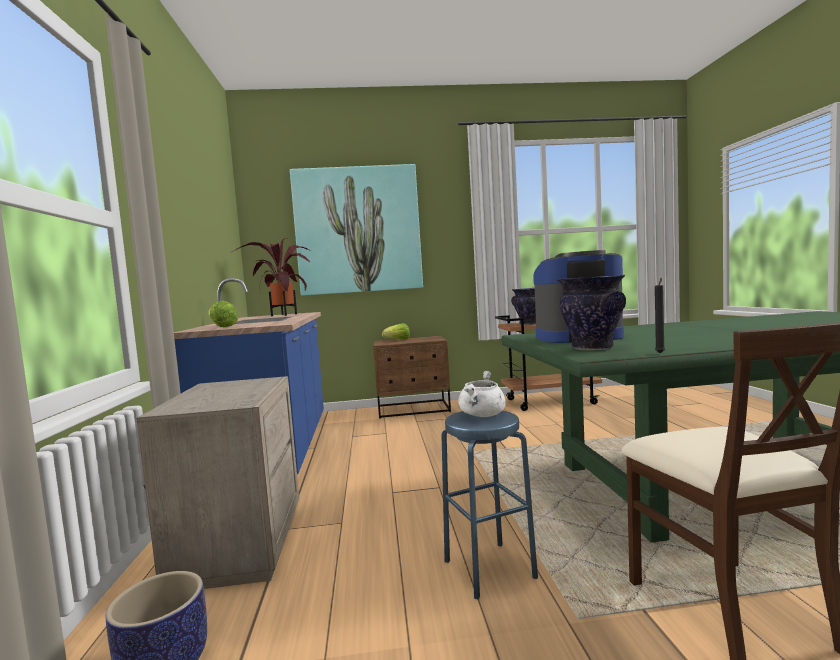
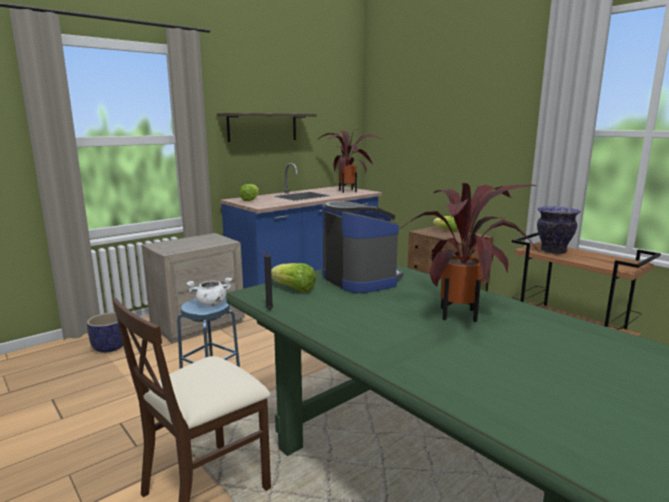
camera: 55 degrees right, 10 degrees up
picture [290,164,423,296] -> none
vase [556,275,626,350] -> lettuce [271,263,316,293]
none -> shelf [217,113,317,142]
none -> potted plant [400,183,538,322]

